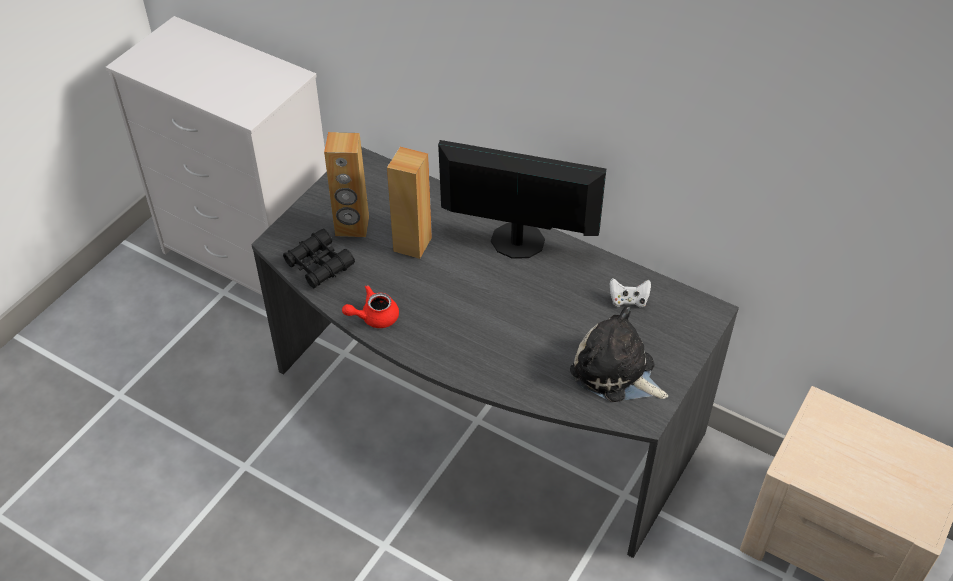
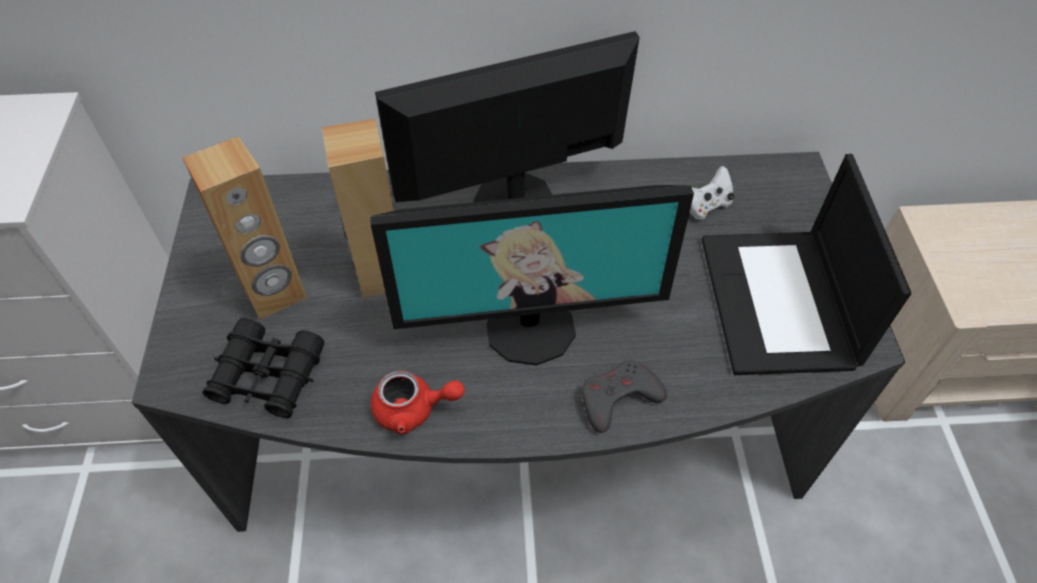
camera: 35 degrees left, 5 degrees up
red teapot [342,285,399,328] -> red teapot turned 120 degrees counterclockwise [371,371,465,434]
plush toy [570,306,668,402] -> laptop [702,154,911,375]
none -> monitor [370,185,694,365]
none -> grey game controller [582,360,667,433]

